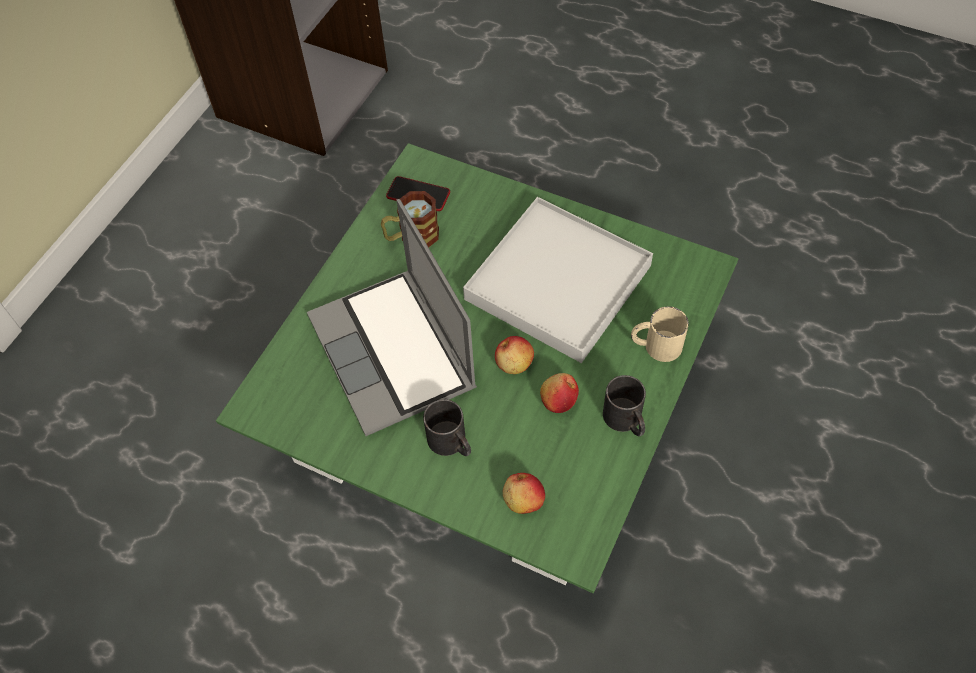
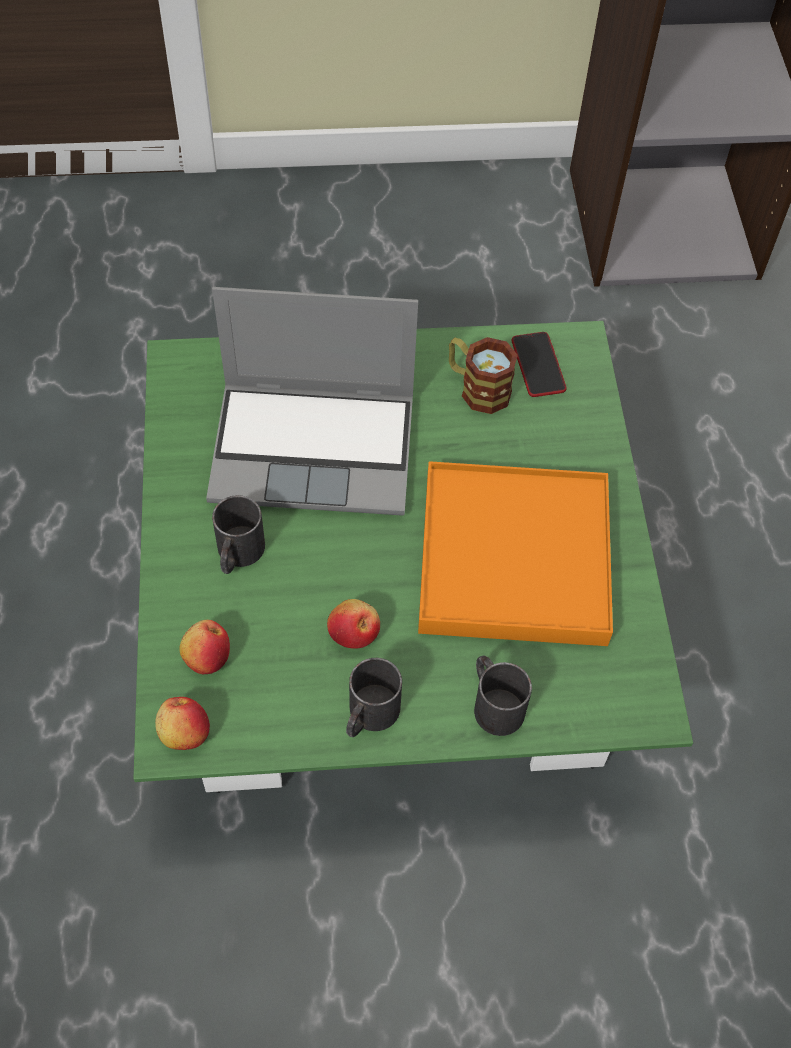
camera: 55 degrees right, 0 degrees up
laptop [307,199,477,436] -> laptop turned 120 degrees counterclockwise [206,287,418,516]
white tray [463,197,653,363] -> orange tray [418,461,613,646]
apple [495,336,534,374] -> apple moved to [155,697,210,750]
beige mug [631,306,689,362] -> black mug [474,655,532,736]

